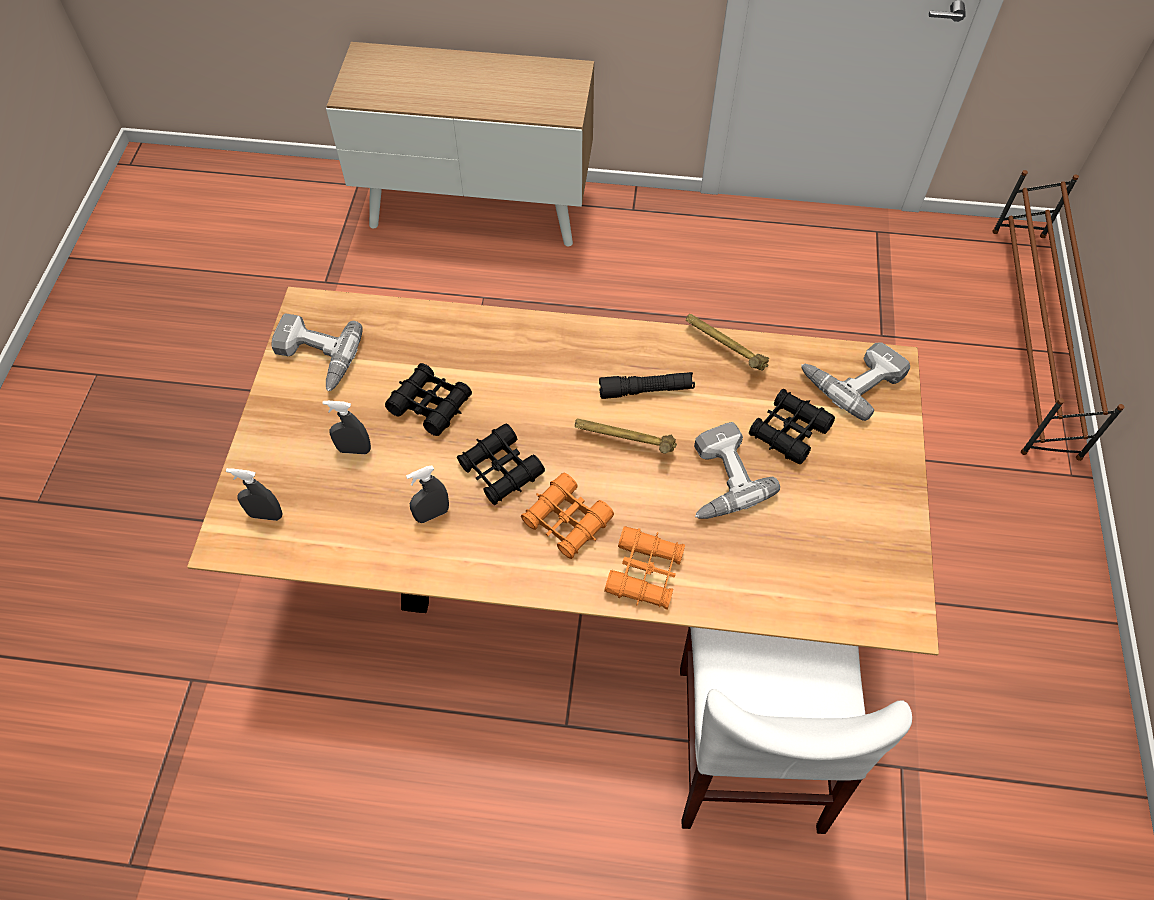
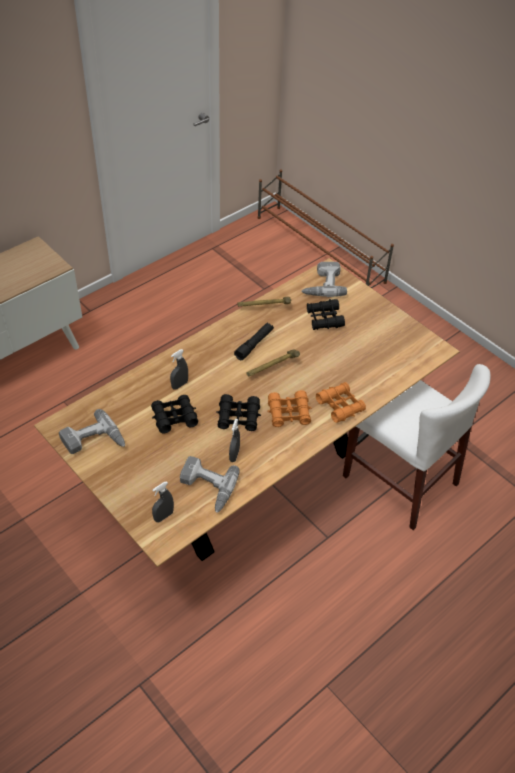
camera: 50 degrees left, 10 degrees down
grey spray bottle [323,401,371,454] -> grey spray bottle moved to [170,349,188,390]
power drill [694,422,780,519] -> power drill moved to [180,456,240,513]

